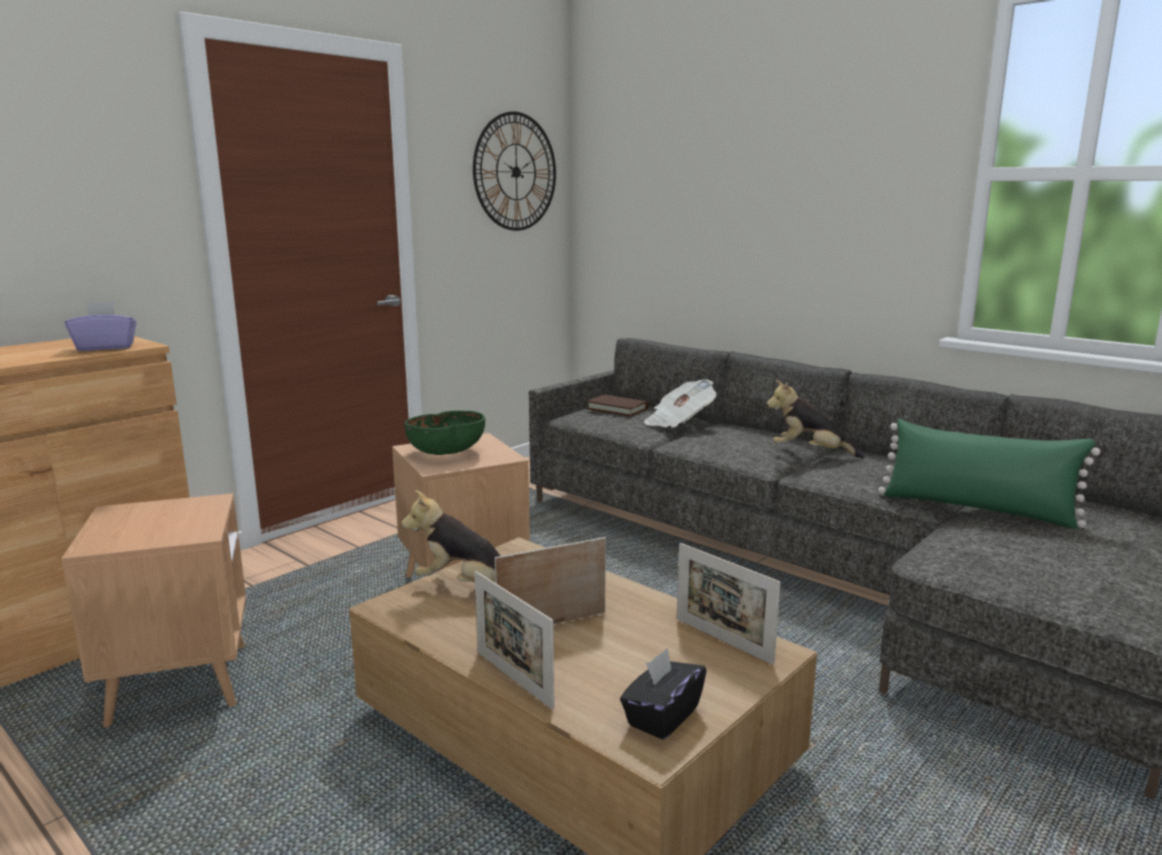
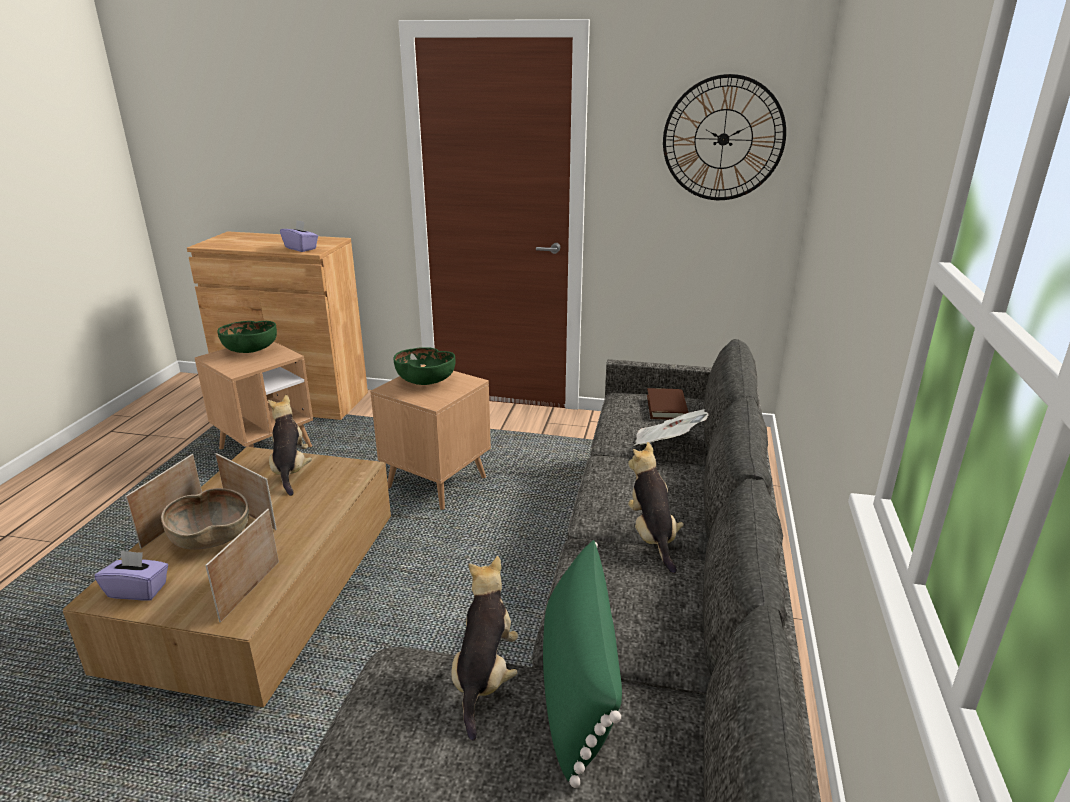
camera: 60 degrees right, 10 degrees up
black tissue box [620,648,706,740] -> purple tissue box [95,550,168,601]
none -> brown bowl [161,488,249,550]
none -> green bowl [217,321,277,353]
none -> plush toy [451,556,518,741]

